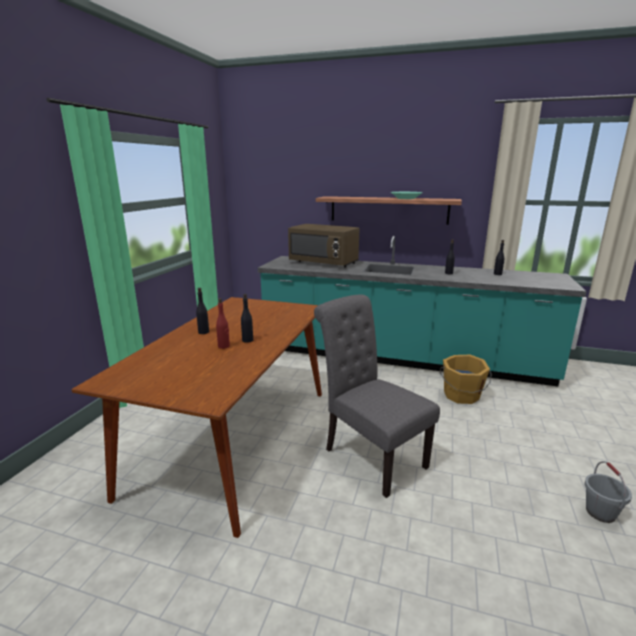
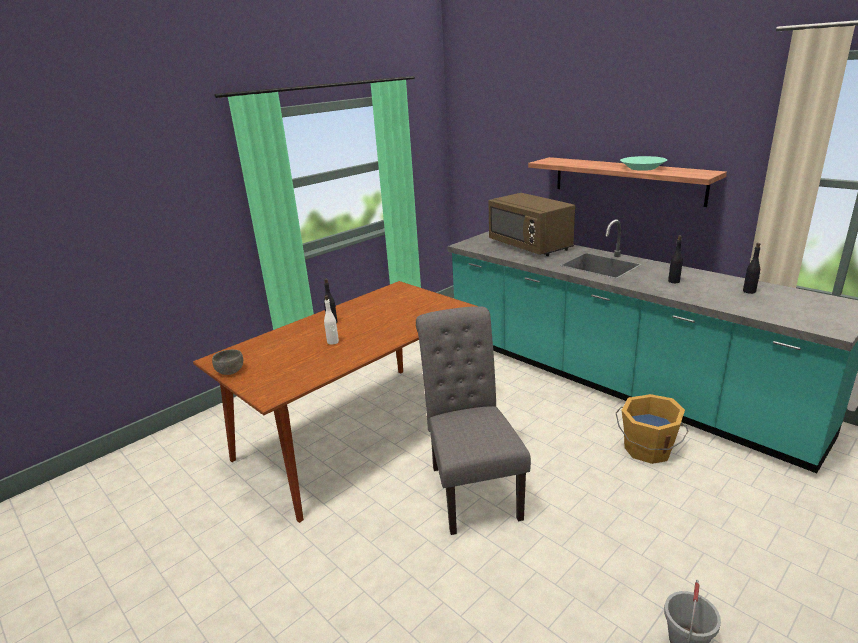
camera: 30 degrees right, 5 degrees up
red bottle [216,298,230,349] -> white bottle [324,295,339,345]
black bottle [241,294,253,343] -> none
none -> grey bowl [212,350,243,375]

